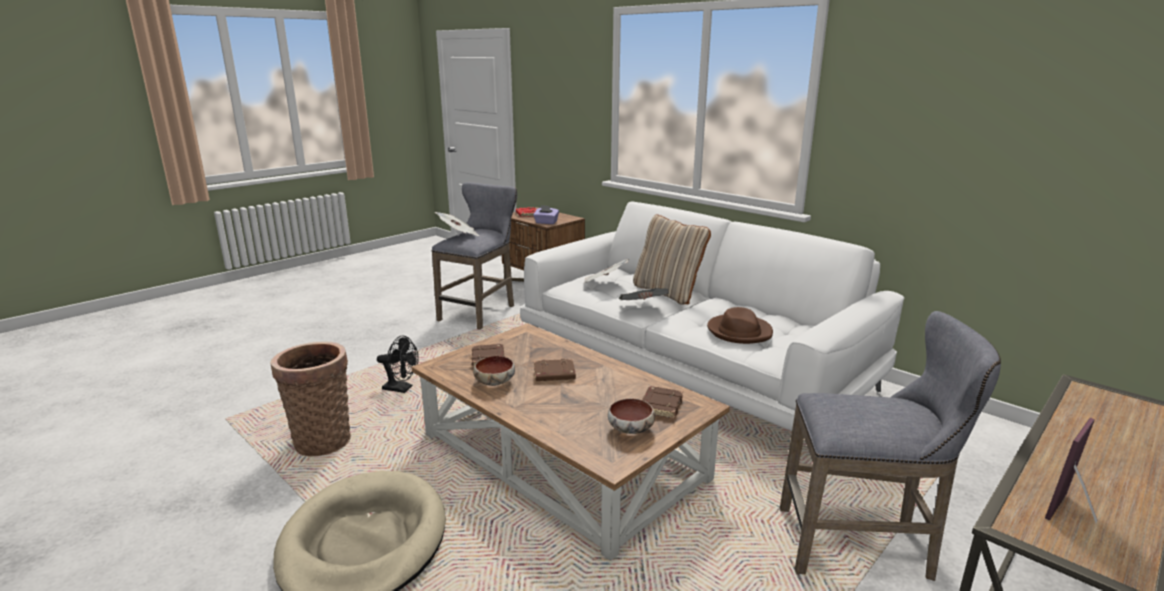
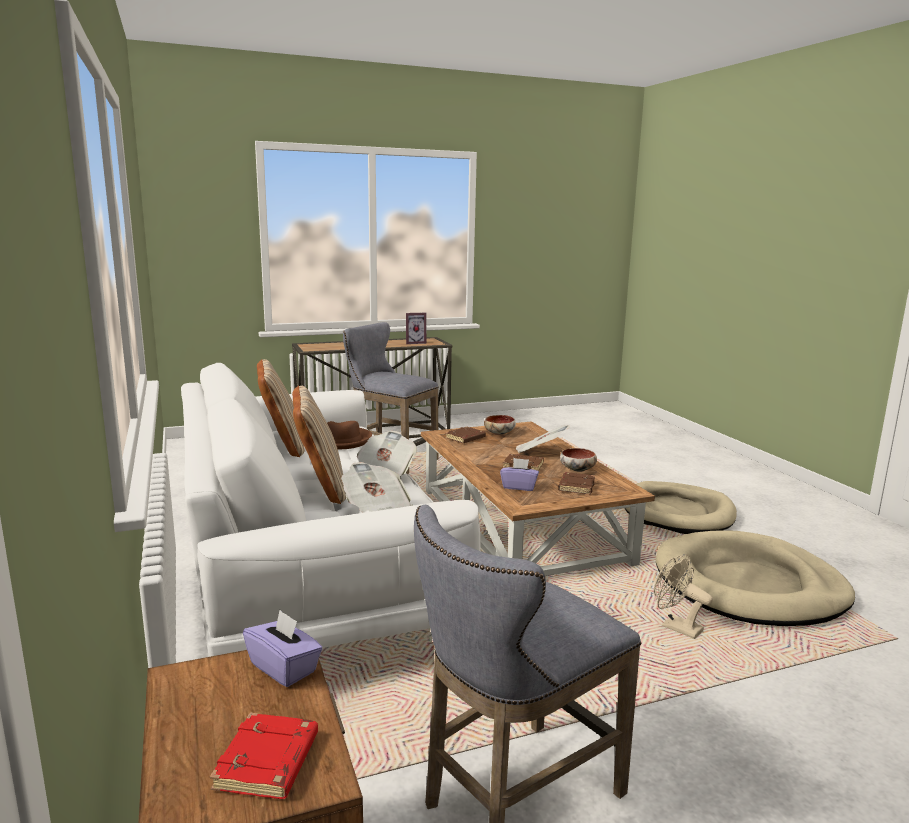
camera: 155 degrees left, 5 degrees down
basket [271,342,351,456] -> beige dog bed [656,531,855,626]
black fan [377,335,419,393] -> beige fan [654,554,713,639]
newspaper [435,212,479,236] -> newspaper moved to [516,425,569,453]
none -> beige pillow [257,359,305,457]
none -> purple tissue box [500,458,539,491]

